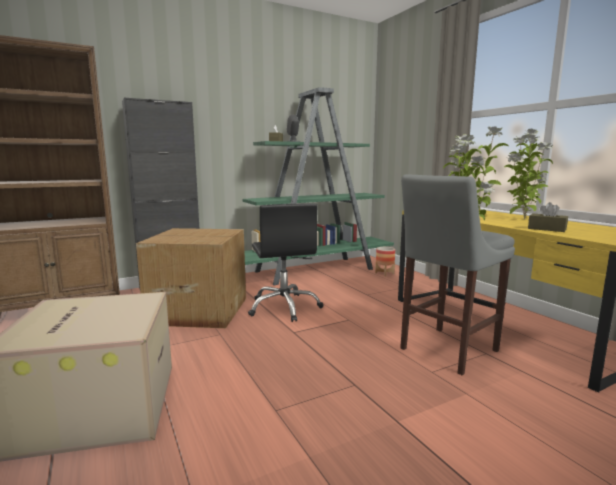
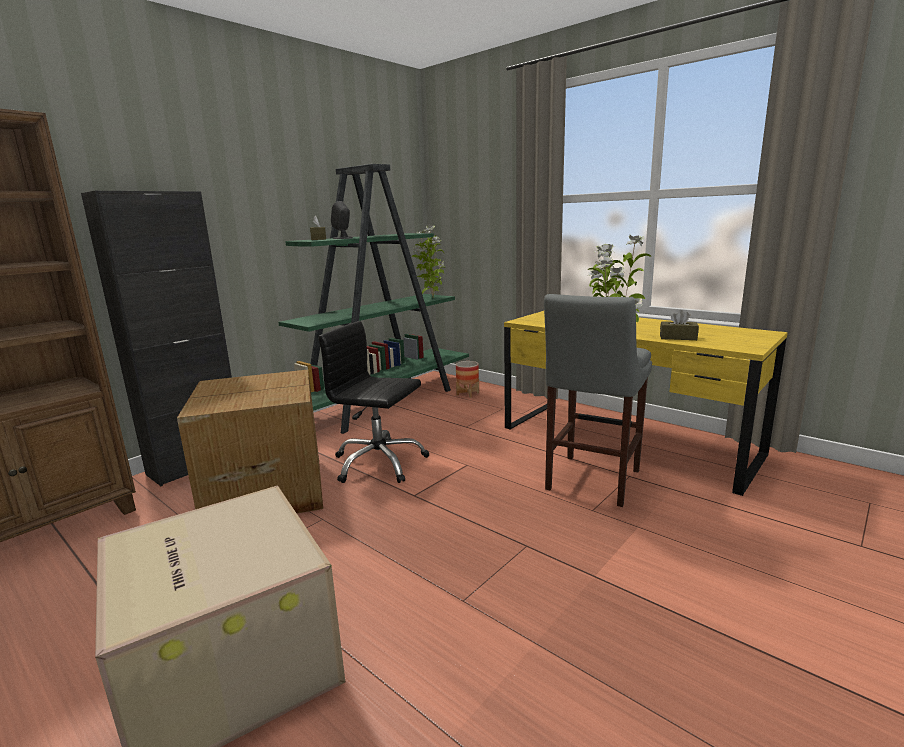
camera: 20 degrees left, 5 degrees up
black office chair [248,203,323,322] -> black office chair turned 150 degrees clockwise [318,321,429,483]
potted plant [504,129,553,219] -> potted plant moved to [412,224,445,297]

